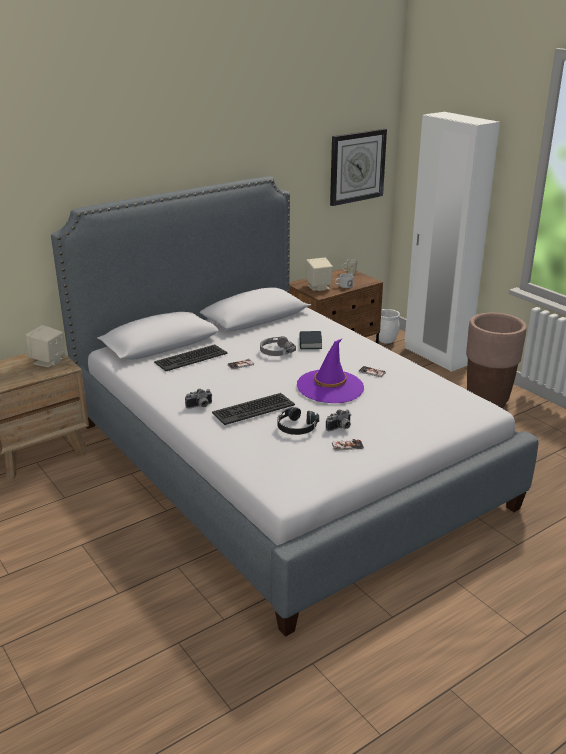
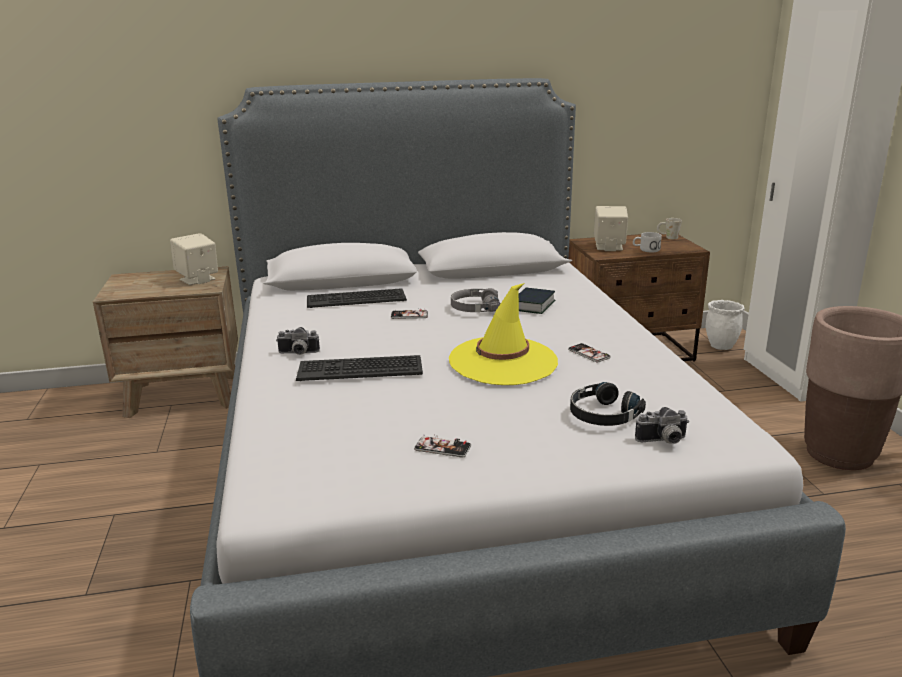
camera: 25 degrees right, 5 degrees down
black headphones [277,407,319,435] -> black headphones moved to [570,382,646,426]
purple hat [297,338,364,403] -> yellow hat [449,283,558,385]
camera [326,410,351,431] -> camera moved to [635,407,689,444]
wall clock [330,129,387,206] -> none

